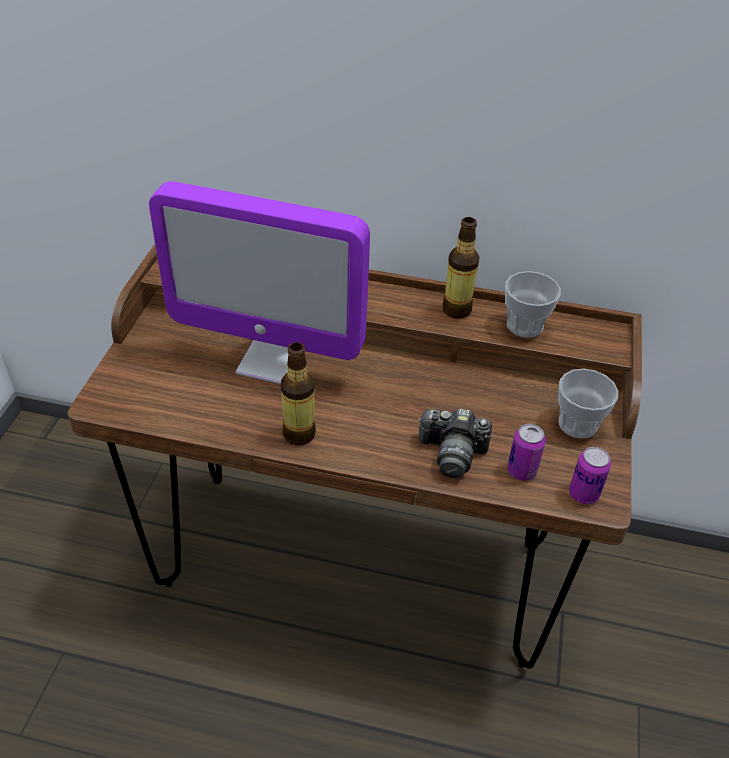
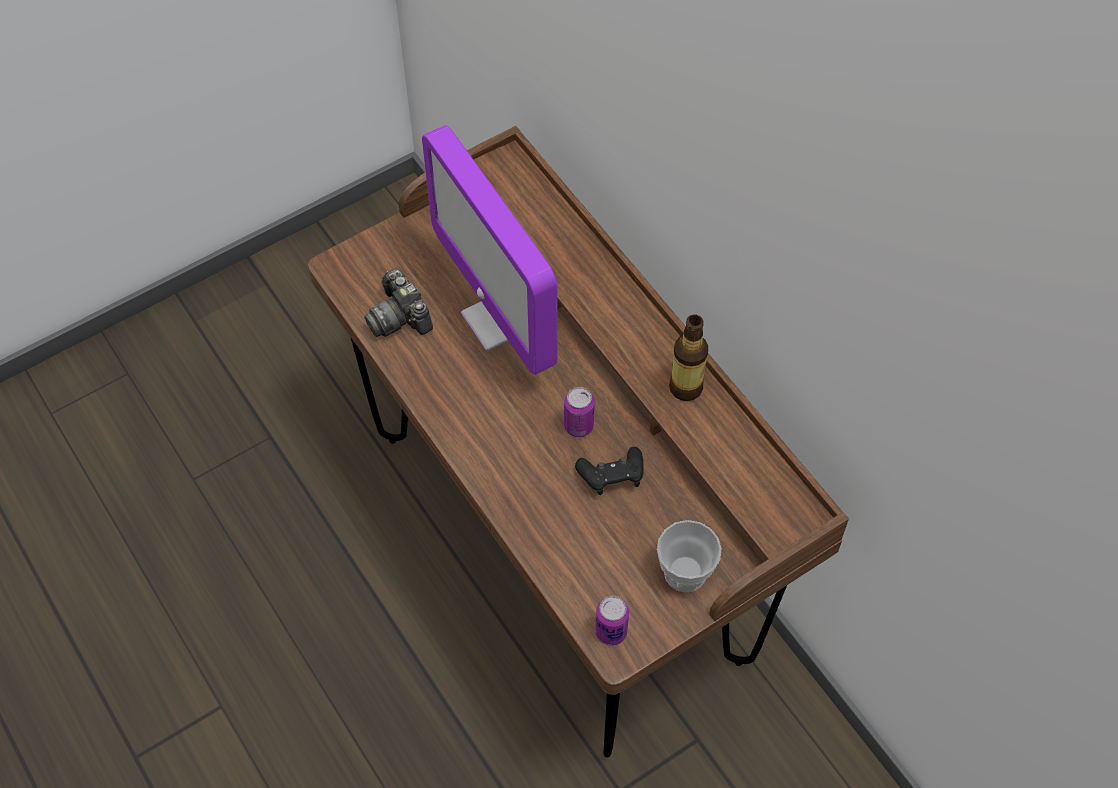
camera: 45 degrees right, 15 degrees up
bottle [281,343,316,445] -> none
camera [418,409,492,478] -> camera moved to [364,268,433,337]
cup [505,271,561,338] -> none
can [507,424,546,481] -> can moved to [564,387,595,437]
none -> black game controller [575,447,644,495]

